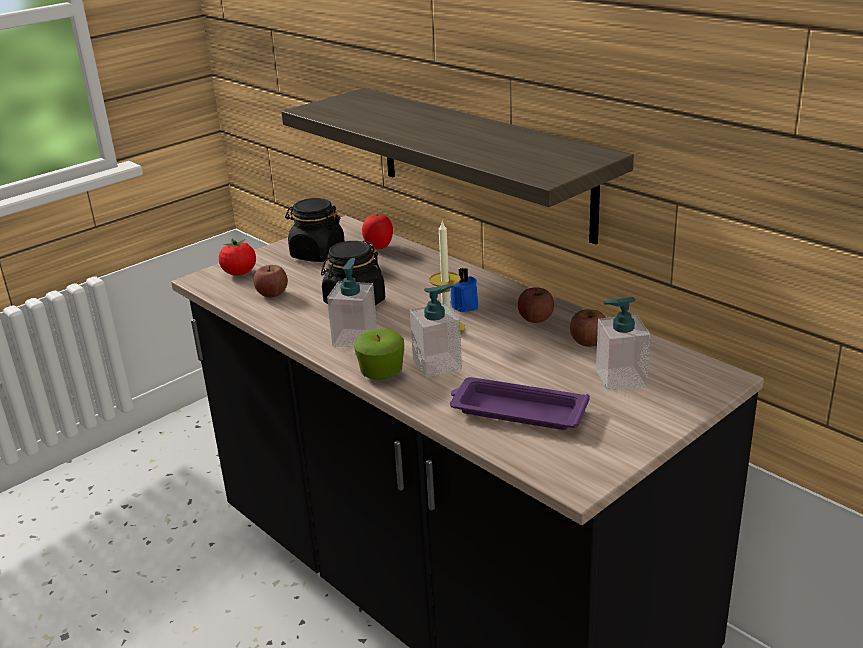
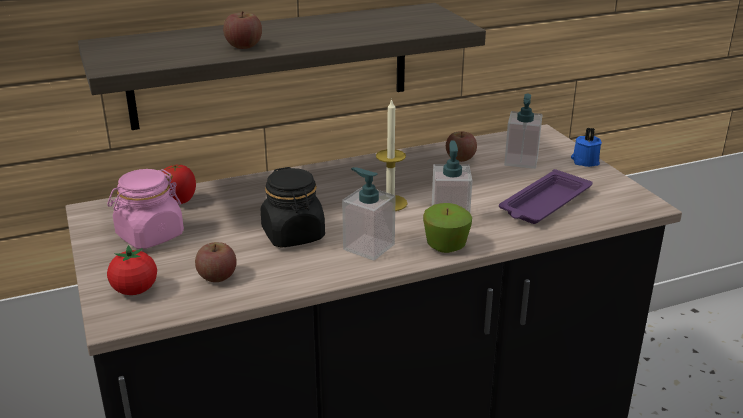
camera: 70 degrees left, 0 degrees up
black jar [285,198,344,262] -> pink jar [107,169,184,249]
blue candle [450,268,478,312] -> blue candle moved to [571,127,602,167]
apple [518,288,554,323] -> apple moved to [223,11,262,49]

